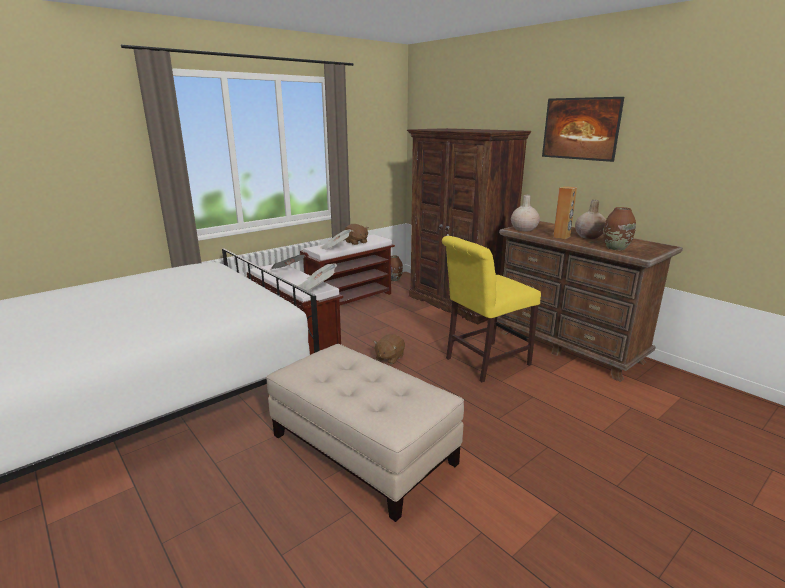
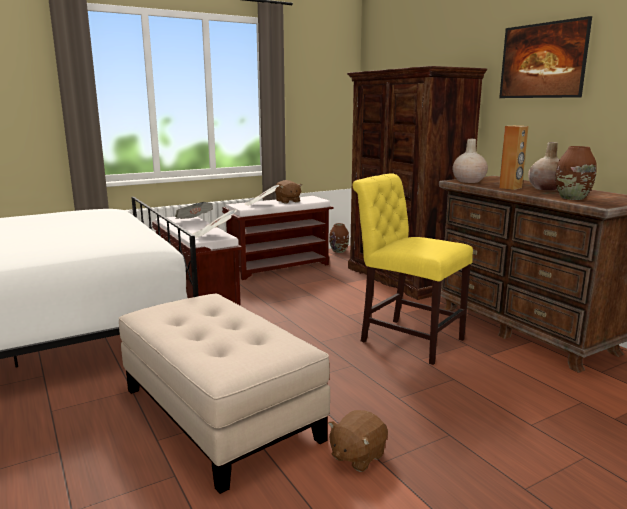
camera: 10 degrees right, 5 degrees down
brown plush toy [374,334,405,364] -> brown plush toy moved to [328,410,388,472]
yellow chair [442,236,541,382] -> yellow chair turned 60 degrees clockwise [353,173,473,365]

